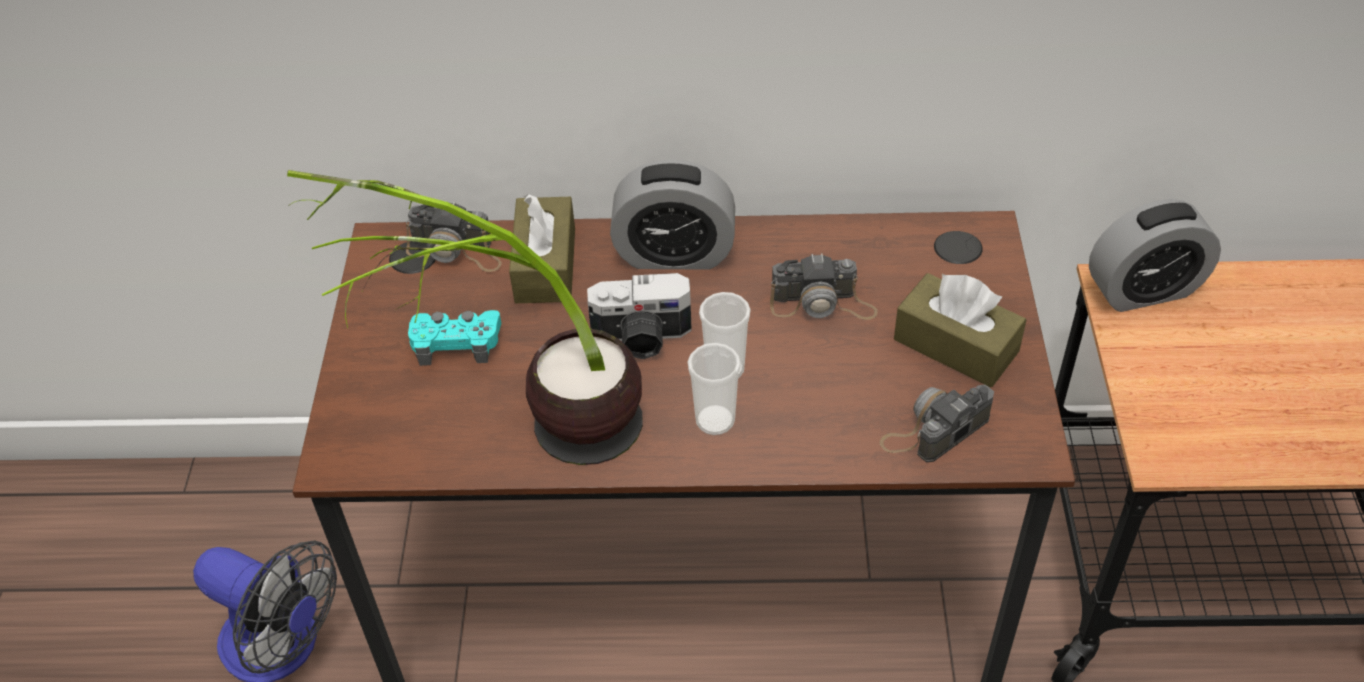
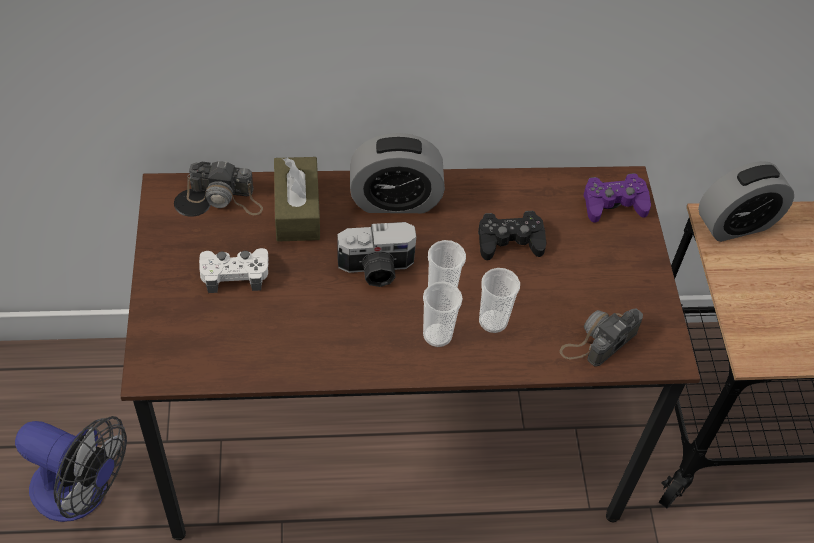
camera: 10 degrees left, 5 degrees up
potted plant [287,170,643,465] -> none
turquoise game controller [408,310,502,366] -> white game controller [199,248,269,293]
camera [770,253,877,320] -> black game controller [478,211,546,260]
brown tissue box [894,273,1026,387] -> none
none -> cup [479,268,520,333]
none -> purple game controller [584,173,651,223]

